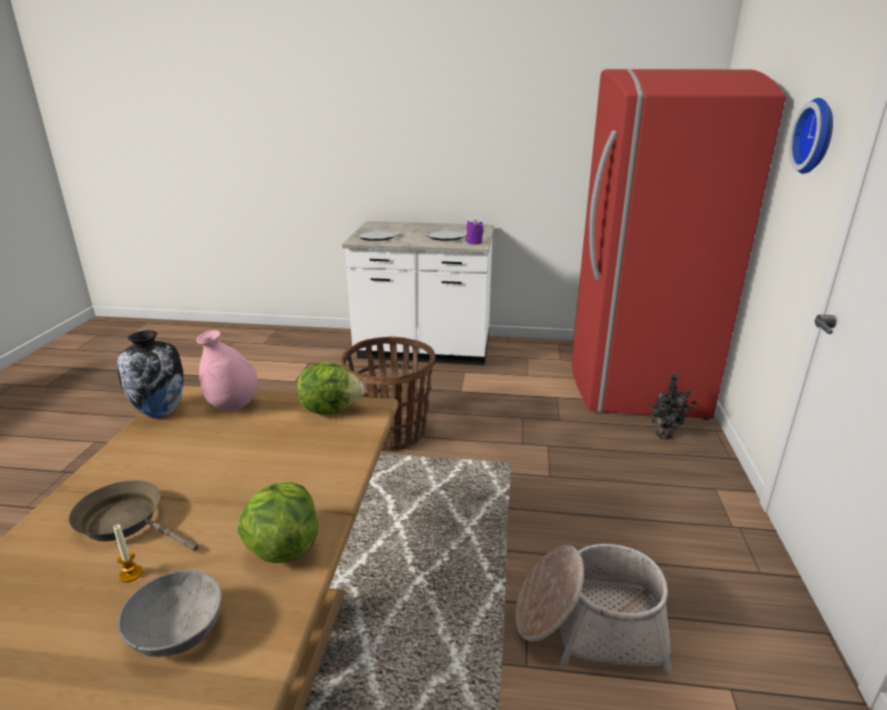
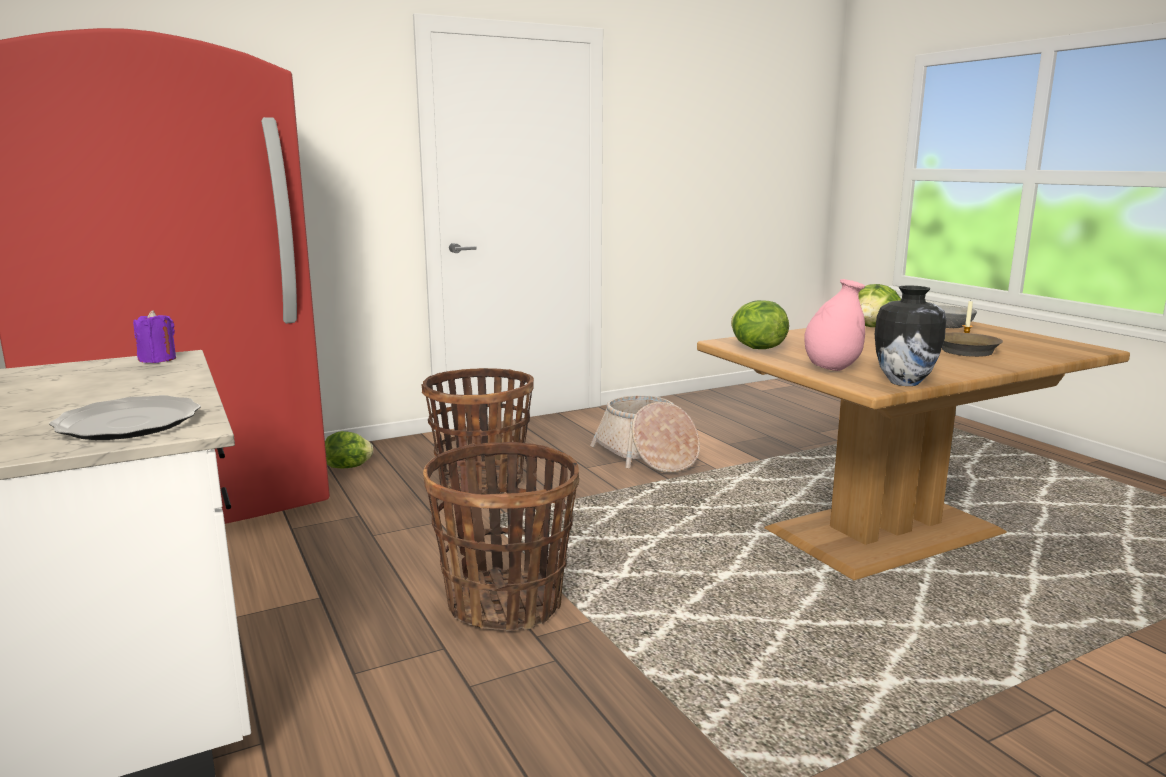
camera: 125 degrees left, 10 degrees down
plate [424,227,467,241] -> none
potted plant [646,373,698,439] -> lettuce [325,431,373,469]
wall clock [789,98,833,174] -> none
none -> basket [421,368,534,494]

